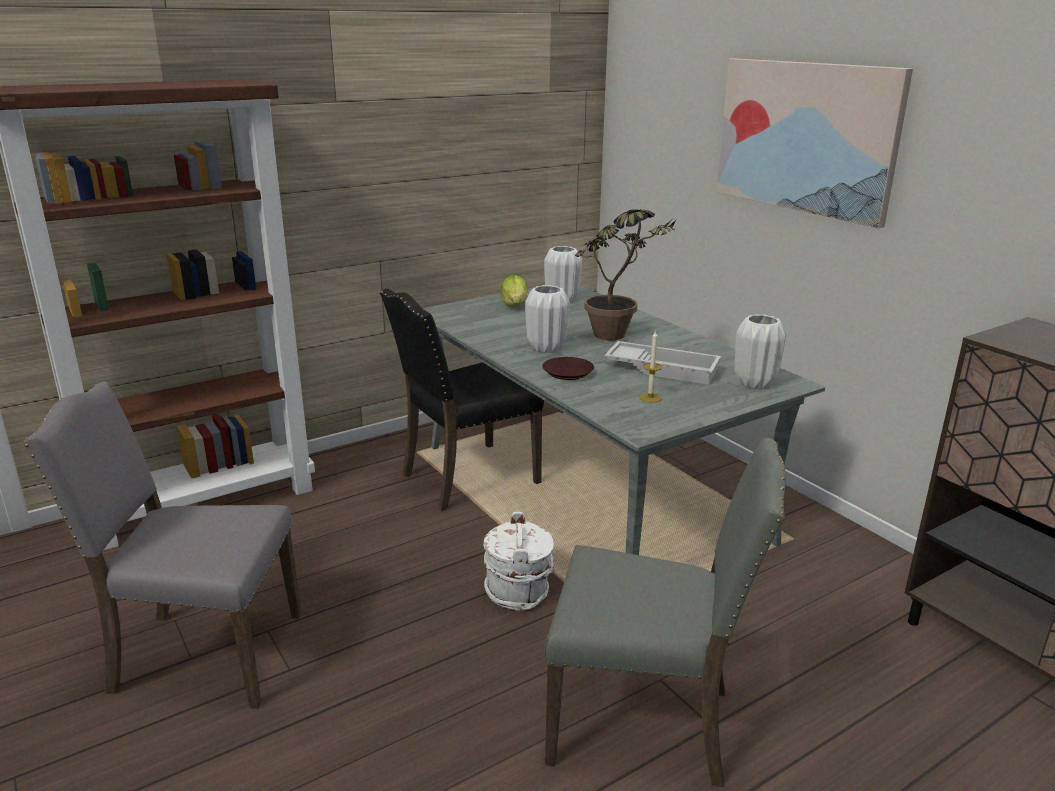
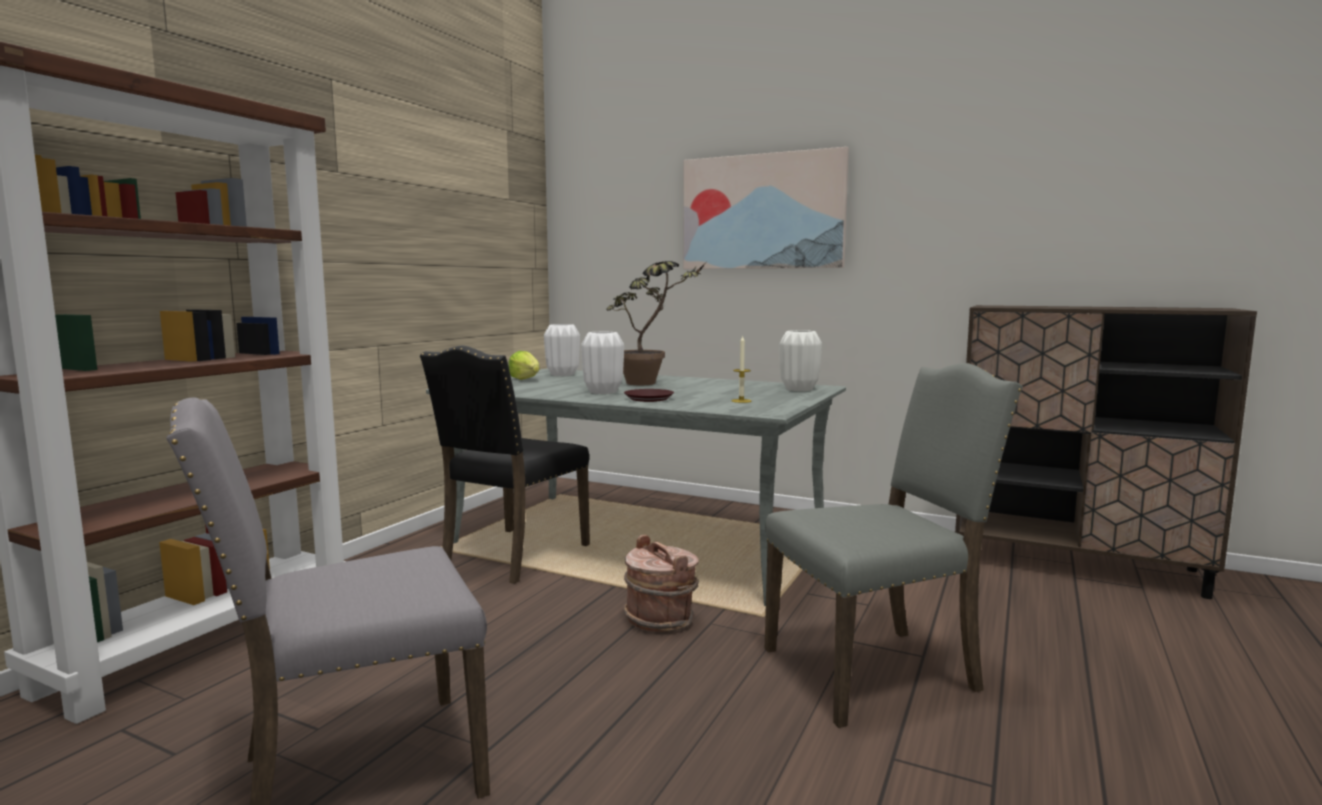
camera: 30 degrees left, 15 degrees down
white bucket [483,512,554,610] -> brown bucket [624,535,699,632]
white tray [605,341,721,385] -> none

